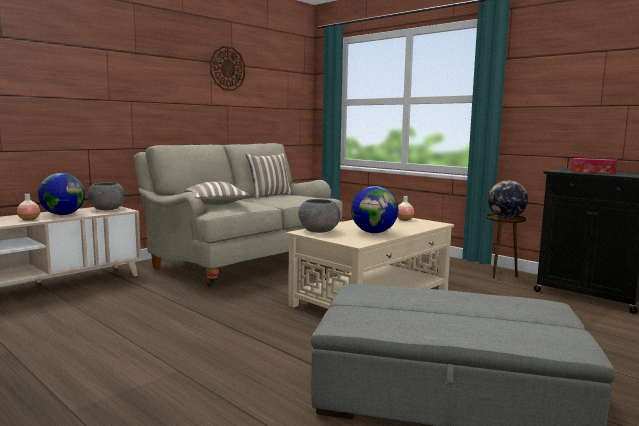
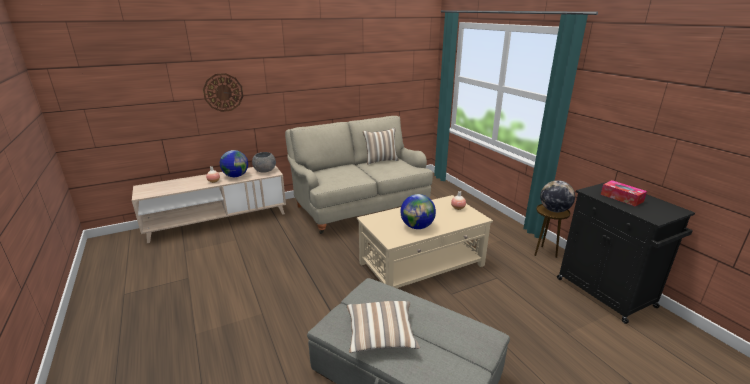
camera: 20 degrees right, 15 degrees up
pillow [184,182,250,205] -> pillow moved to [347,301,420,353]
wall clock [210,46,245,91] -> wall clock moved to [203,73,243,112]
grey bowl [298,199,340,233] -> none

